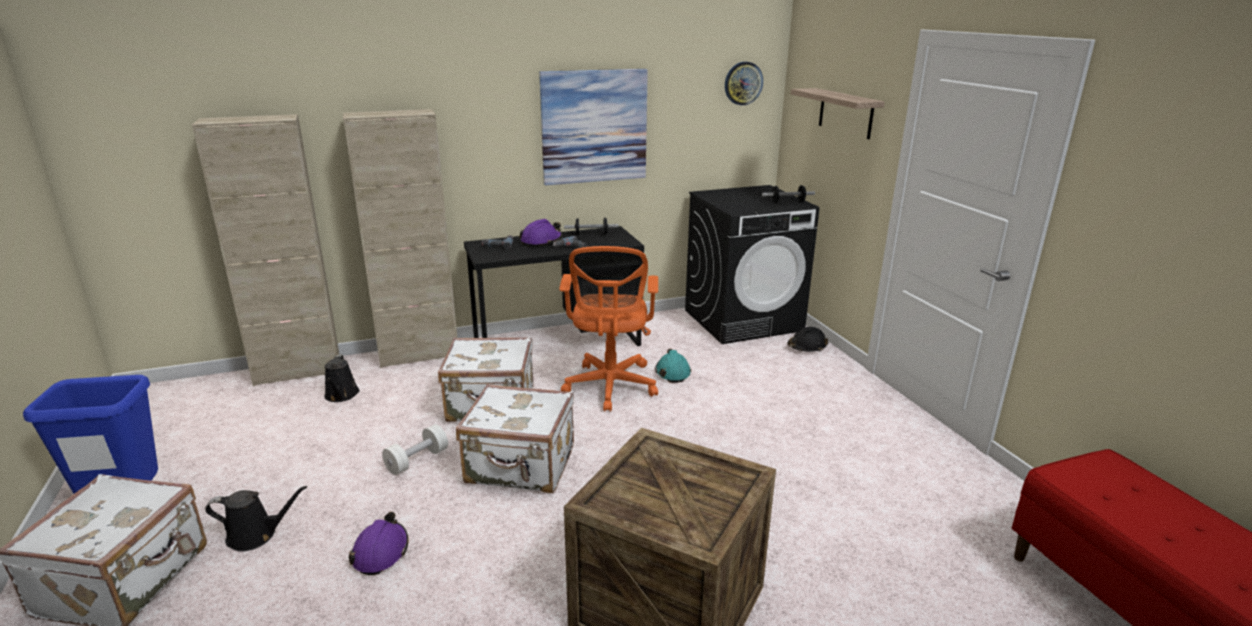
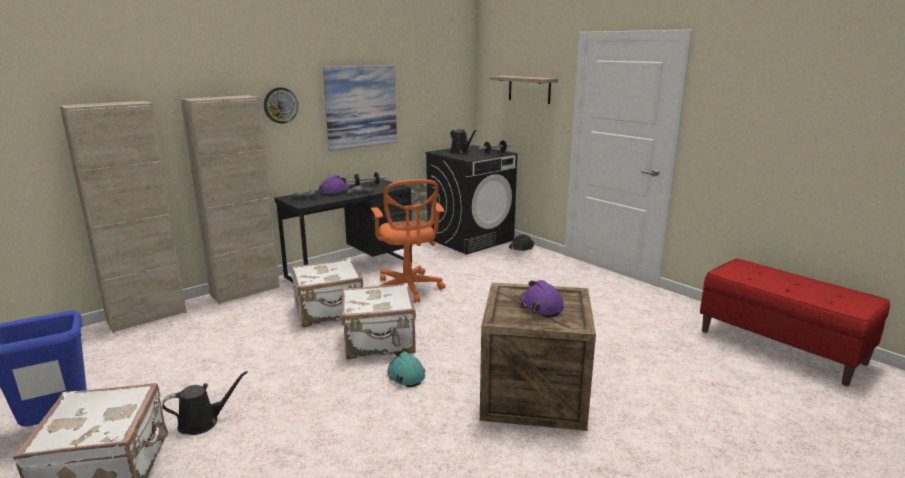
camera: 20 degrees left, 5 degrees down
black watering can [324,354,359,402] -> black watering can moved to [450,129,477,154]
purple hard hat [348,512,409,575] -> purple hard hat moved to [521,280,564,317]
white dumbbell [382,424,448,475] -> none
turquoise hard hat [655,349,691,383] -> turquoise hard hat moved to [388,351,425,387]
wall clock [725,62,763,105] -> wall clock moved to [264,87,298,124]

